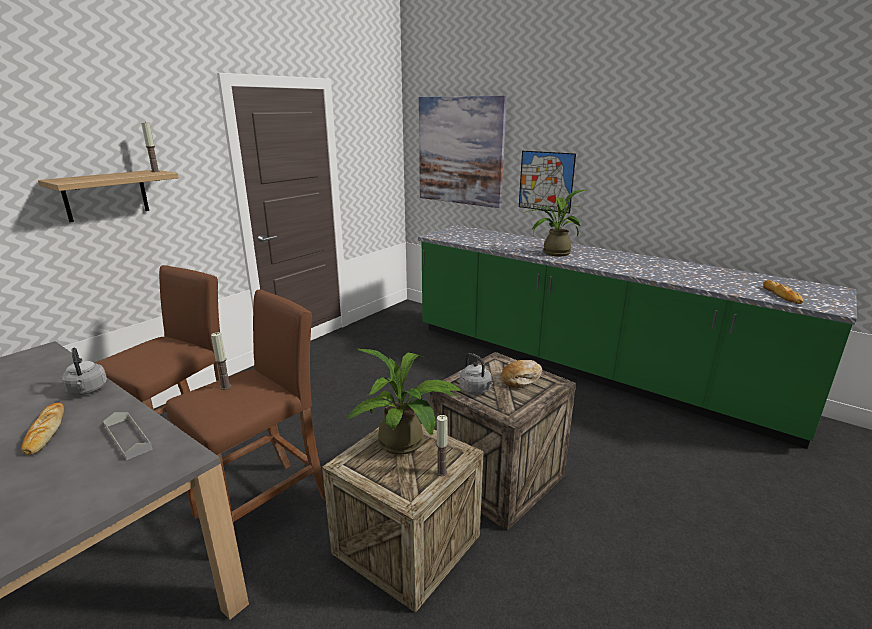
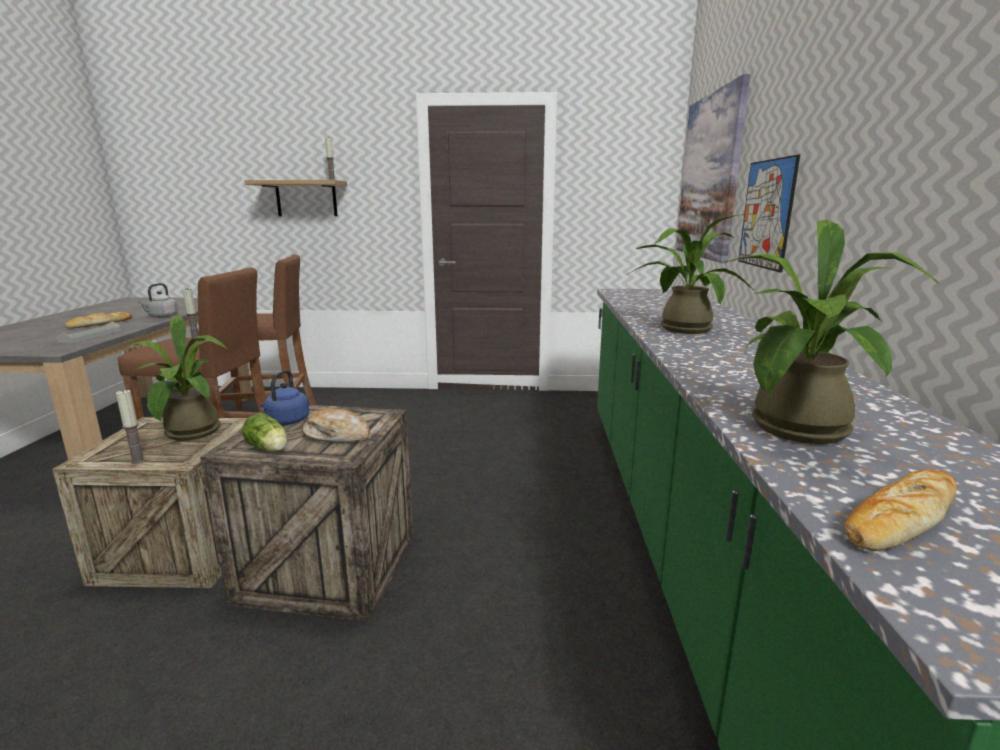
camera: 55 degrees right, 5 degrees down
grey kettle [459,353,494,395] -> blue kettle [260,370,309,425]
none -> lettuce [242,413,288,452]
none -> potted plant [726,220,939,444]

